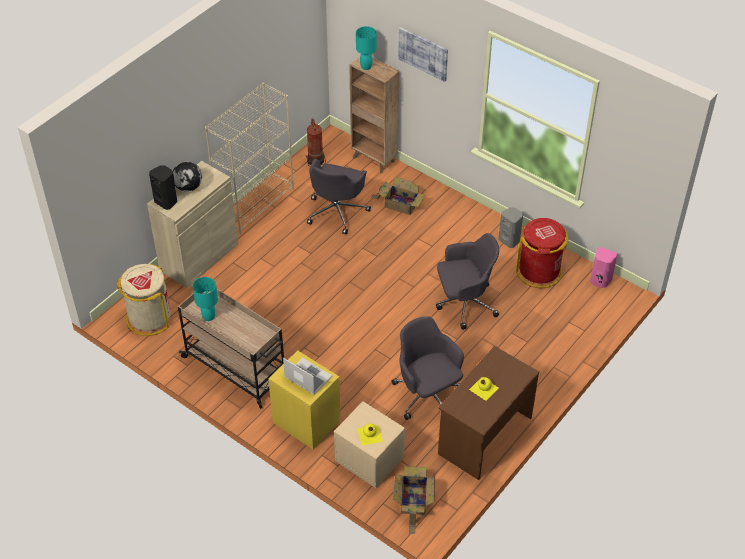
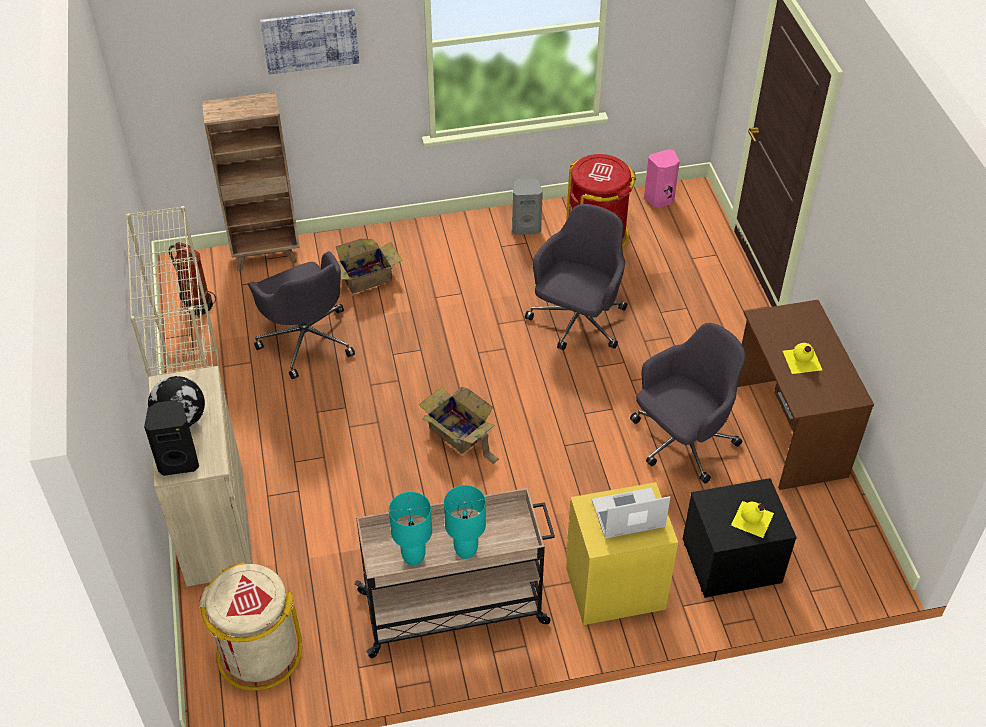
camera: 50 degrees left, 0 degrees up
beige nightstand [334,402,405,488] -> black nightstand [683,478,797,598]
turquoise table lamp [356,26,376,70] -> turquoise table lamp moved to [444,485,486,559]
grey office chair [391,316,464,420] -> grey office chair turned 135 degrees clockwise [630,323,746,484]
cardboard box [393,466,435,534] -> cardboard box moved to [419,387,499,464]

